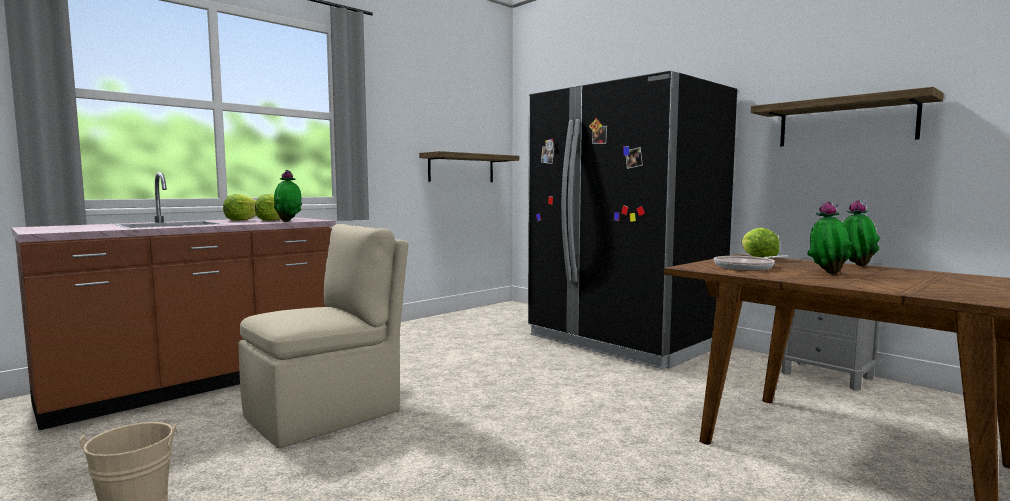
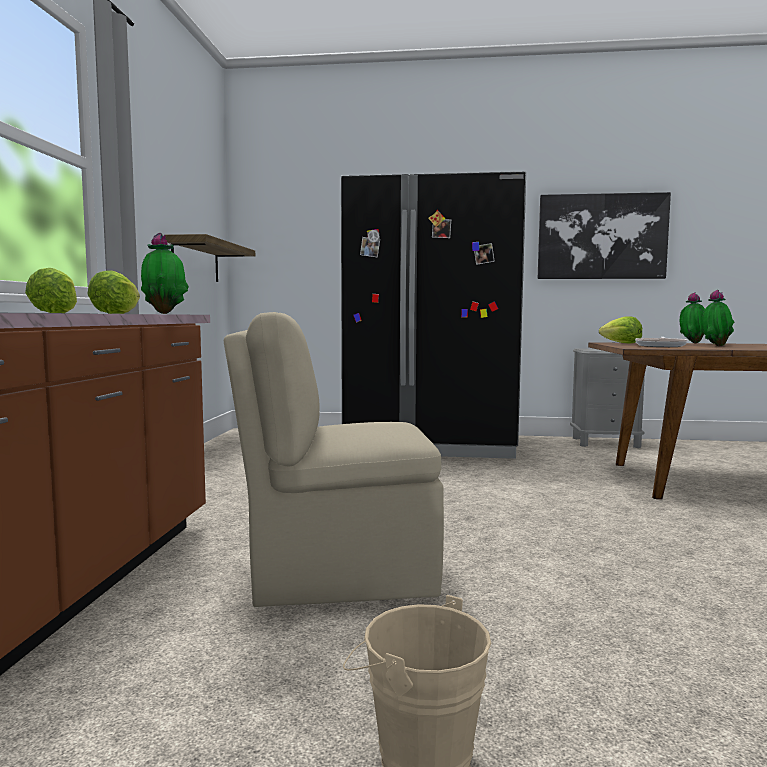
camera: 40 degrees left, 0 degrees up
beige chair [239,224,408,449] -> beige chair turned 105 degrees counterclockwise [224,312,444,607]
shelf [751,87,944,146] -> picture [538,192,671,279]

